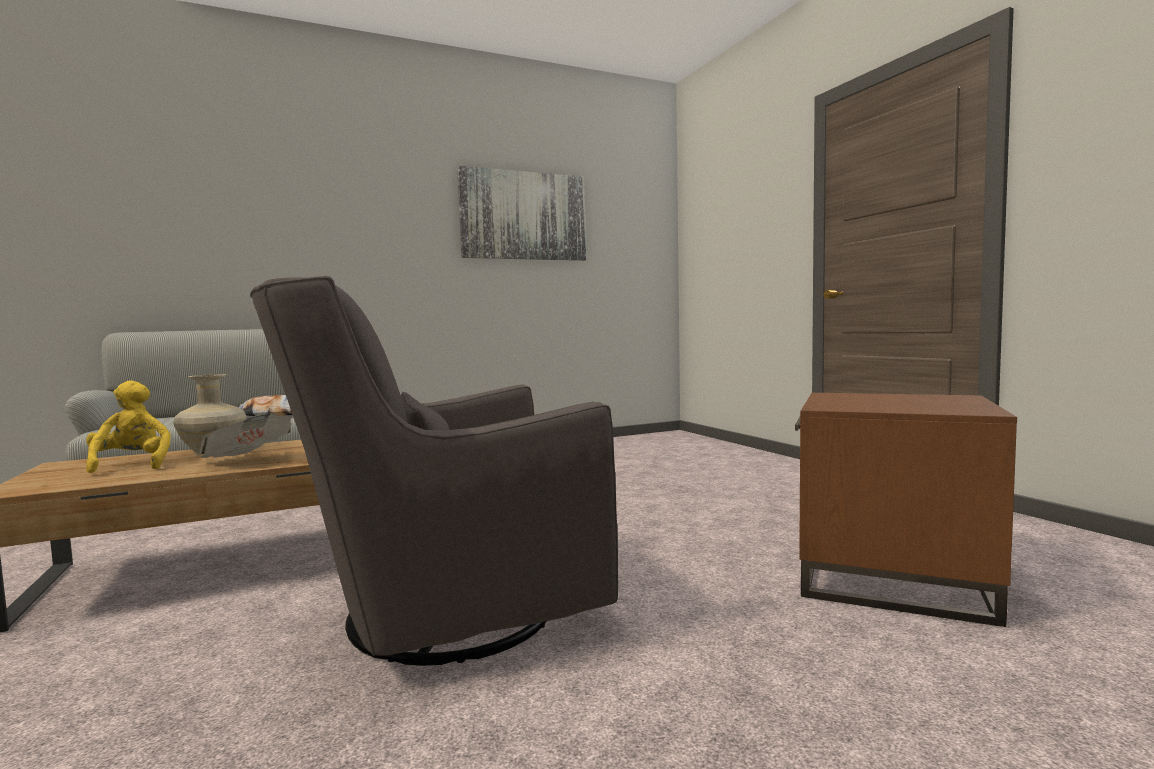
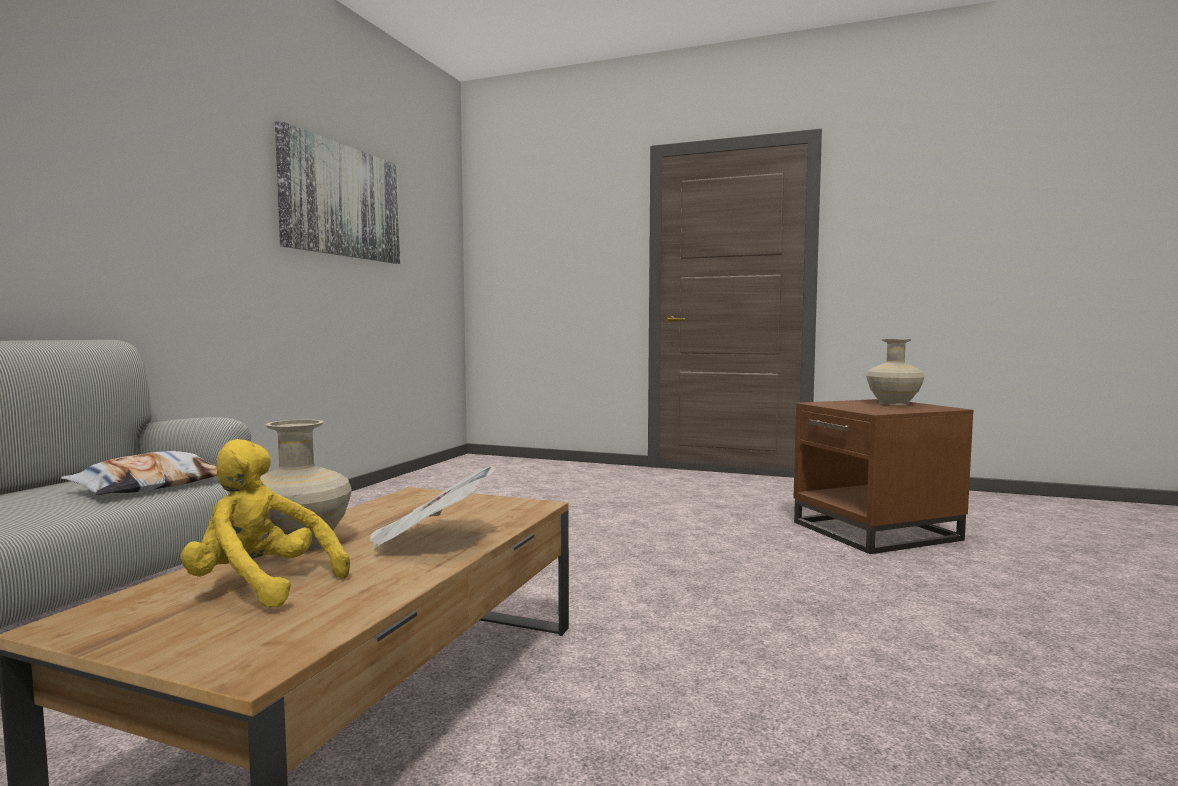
camera: 45 degrees left, 0 degrees up
grey armchair [250,276,618,666] -> none
none -> beige vase [866,339,924,405]

